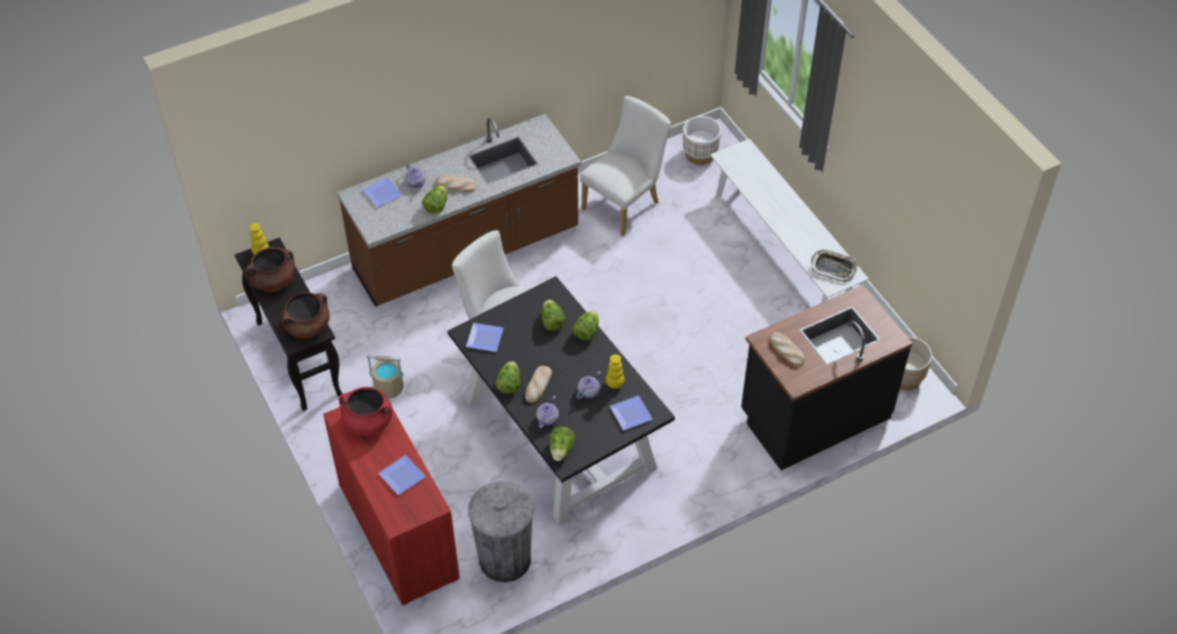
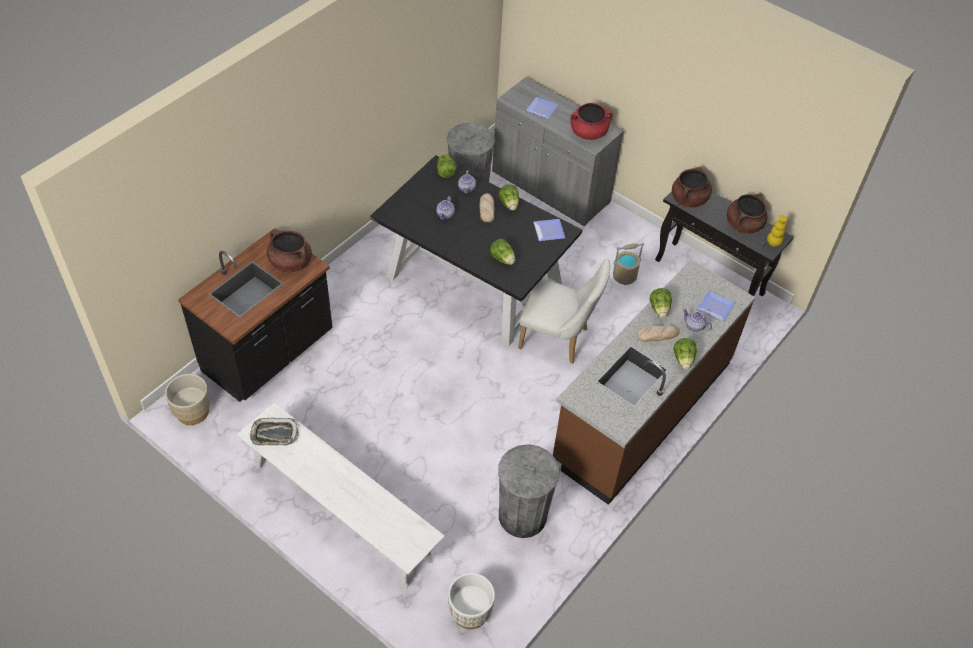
camera: 155 degrees right, 0 degrees up
red cabinet [323,389,460,606] -> grey cabinet [492,77,624,226]
lettuce [572,311,599,340] -> lettuce moved to [674,338,697,369]
white chair [580,96,671,236] -> grey trash can [498,444,560,538]
yellow vase [606,354,625,389] -> none
plate [610,395,653,431] -> none
bread [770,332,805,366] -> brown cooking pot [267,230,312,272]

